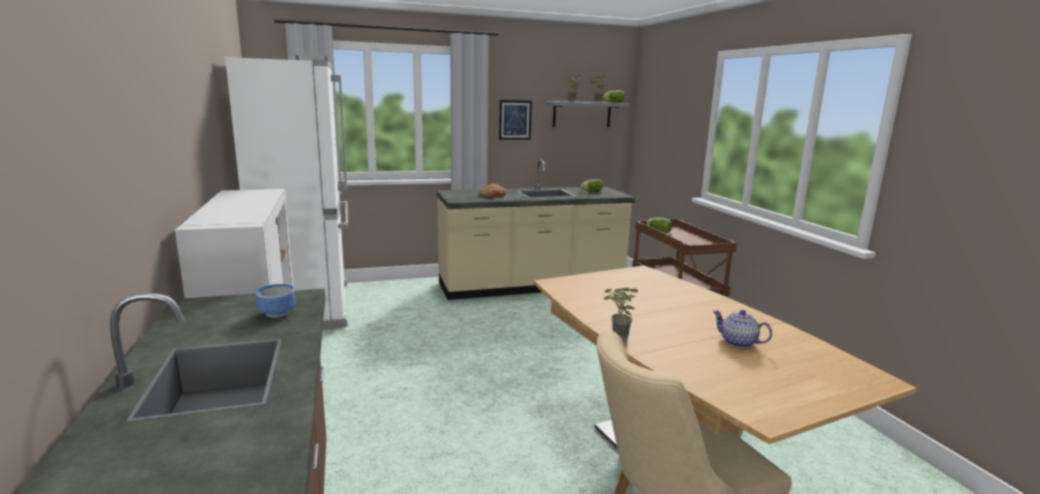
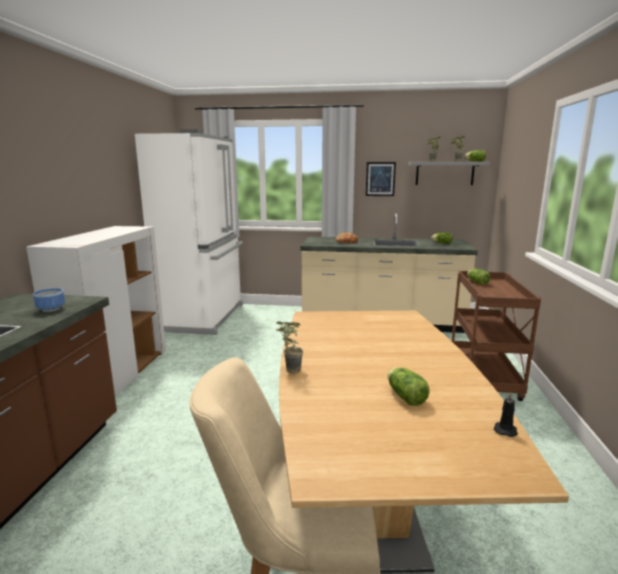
camera: 25 degrees right, 0 degrees up
teapot [713,310,772,348] -> lettuce [388,367,430,406]
none -> black candle [494,393,518,437]

